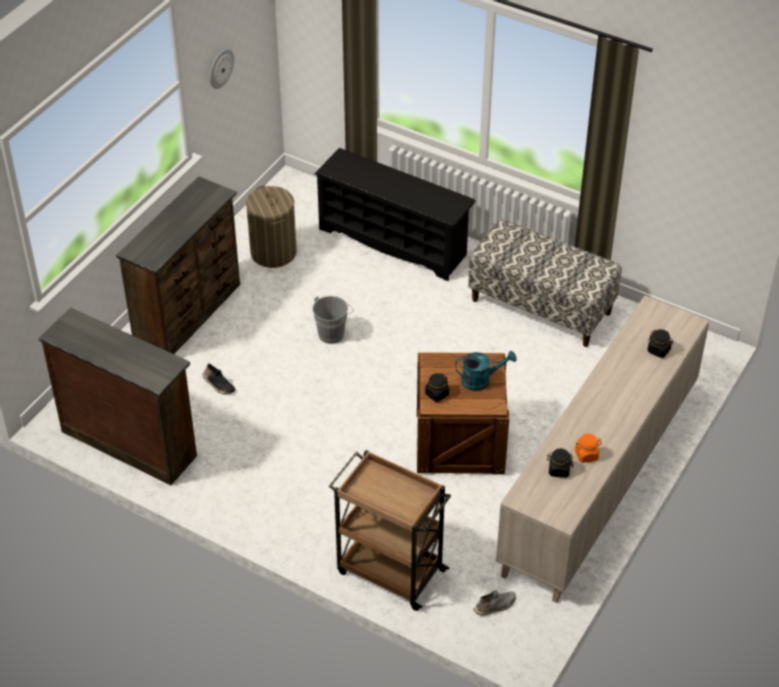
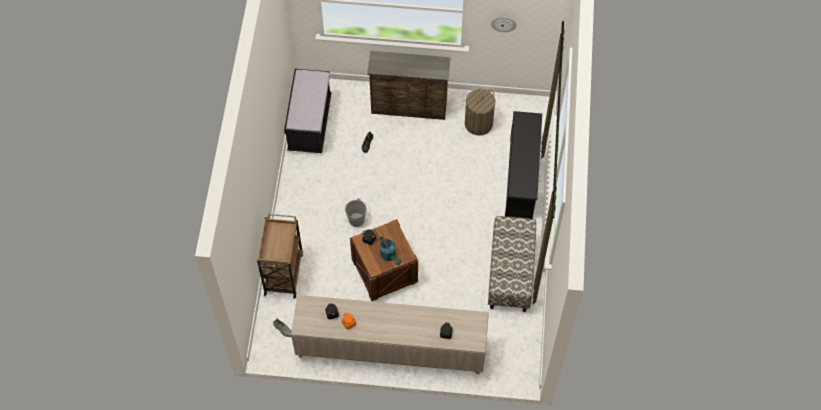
camera: 65 degrees right, 15 degrees up
brown dresser [38,307,197,485] -> black bench [284,69,331,153]
grey bucket [313,296,354,344] -> grey bucket moved to [345,198,370,227]

